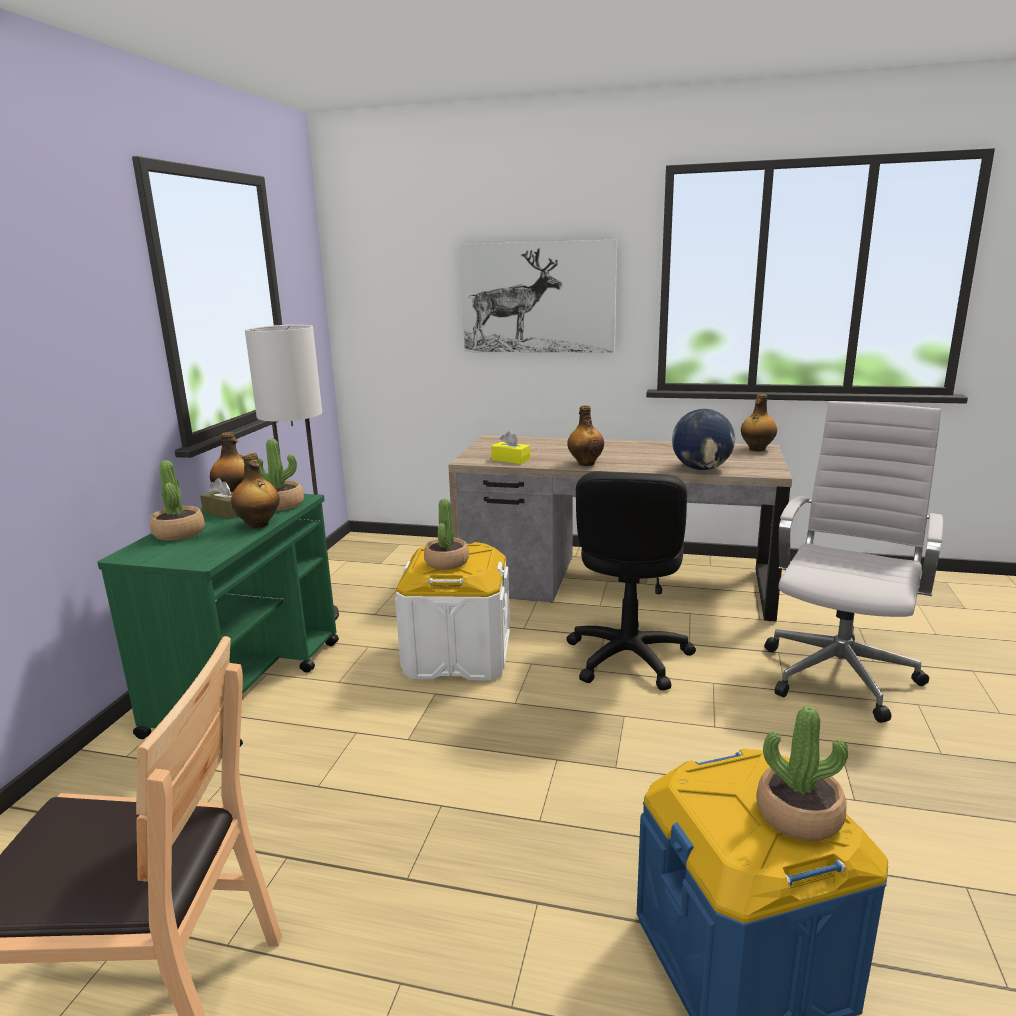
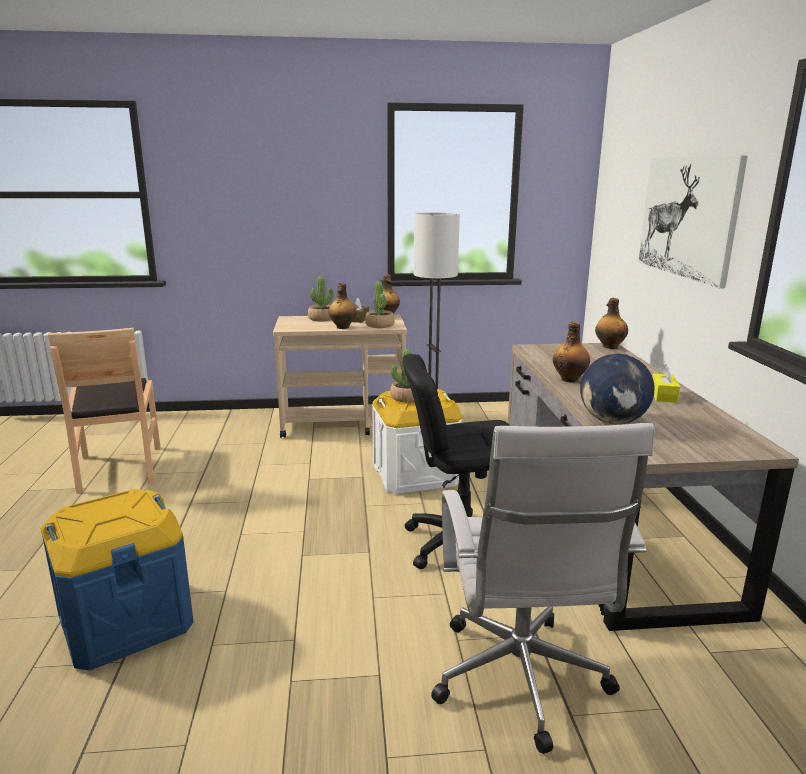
camera: 70 degrees right, 0 degrees up
green cart [97,494,339,747] -> beige cart [273,314,407,438]
yellow tissue box [491,431,530,464] -> yellow tissue box moved to [652,364,680,403]
bottle [741,394,777,451] -> bottle moved to [595,298,628,349]
potted plant [756,706,848,841] -> none
white office chair [764,401,943,723] -> white office chair turned 75 degrees clockwise [431,423,654,754]

